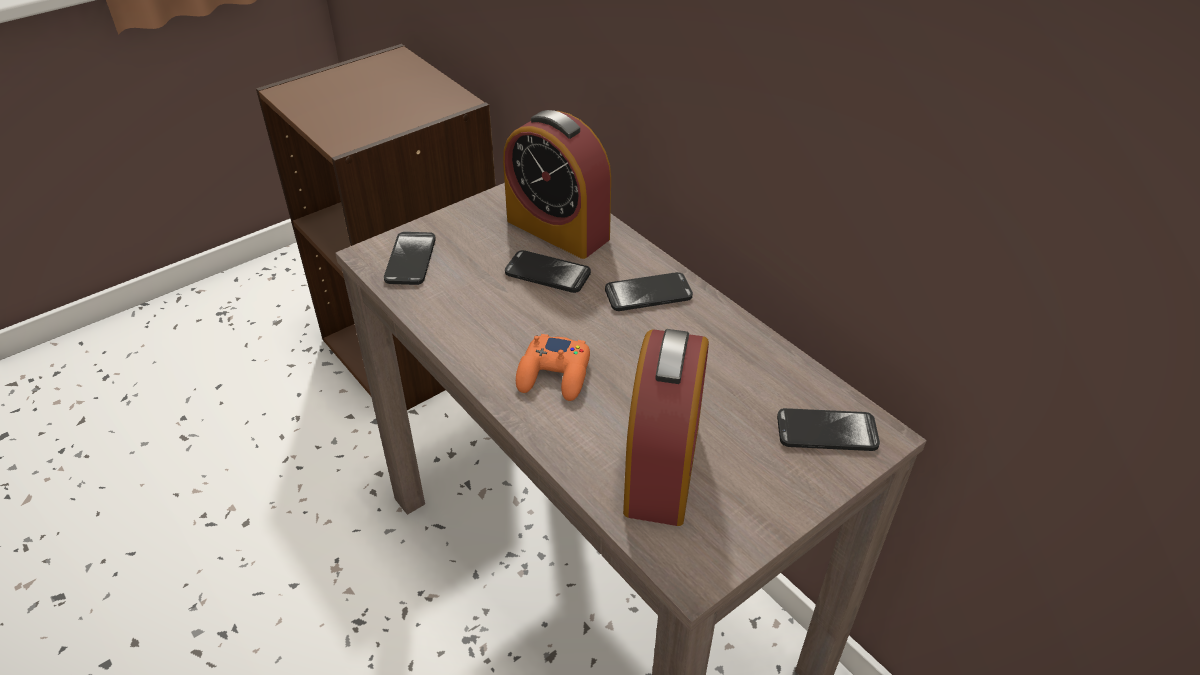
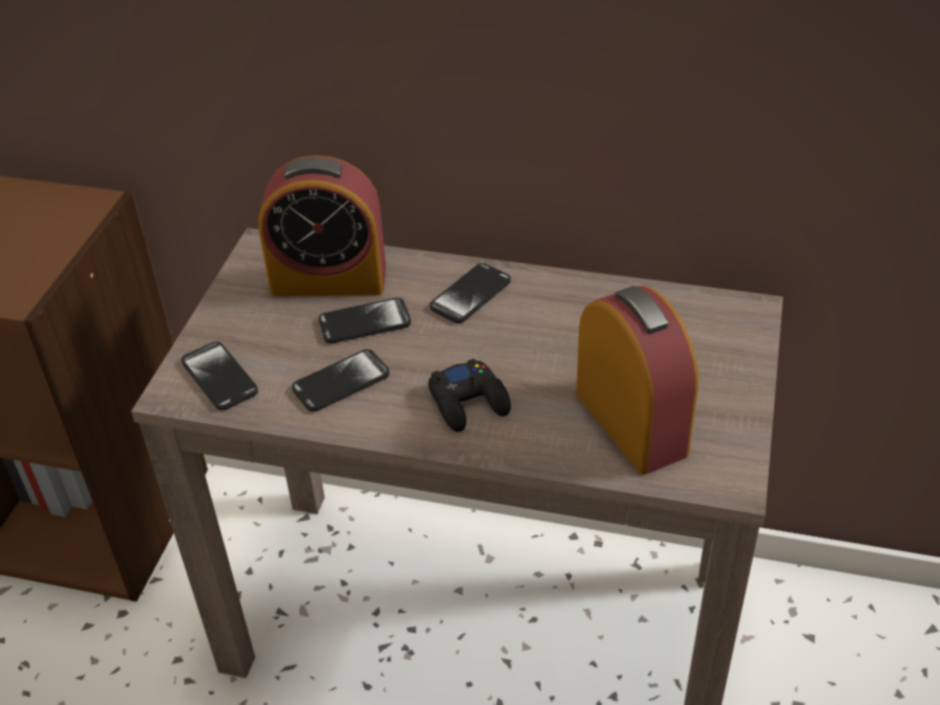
camera: 35 degrees left, 0 degrees up
orange game controller [516,334,590,401] -> black game controller [428,359,511,432]
phone [777,408,880,451] -> phone moved to [292,349,390,412]

